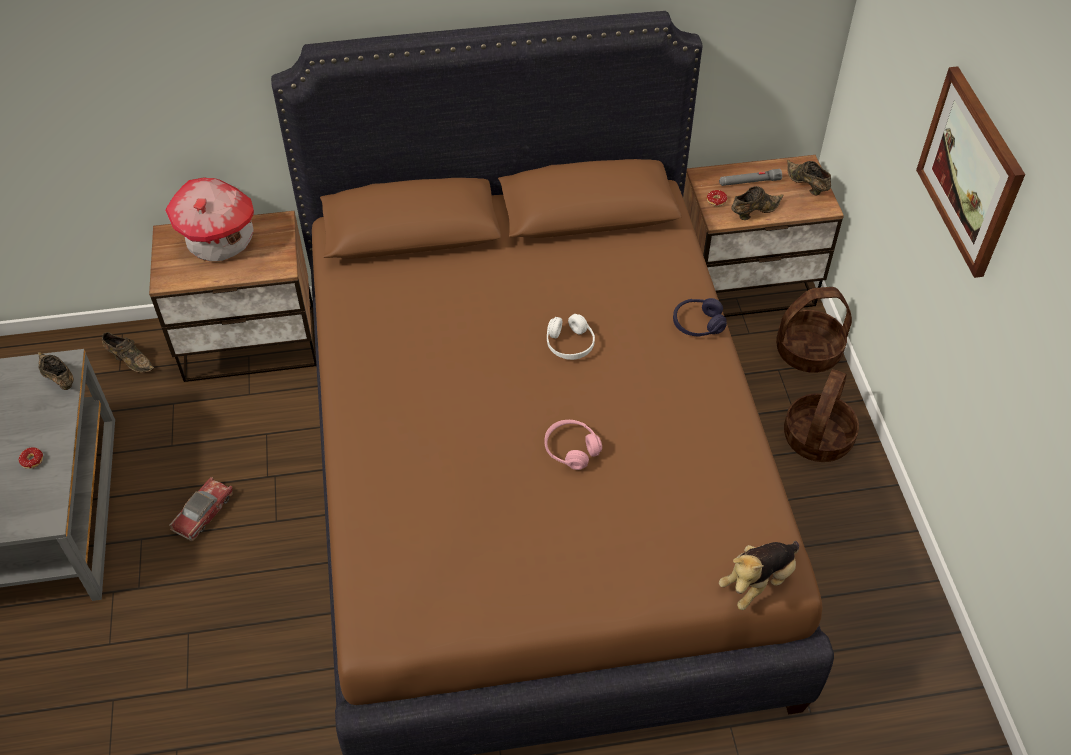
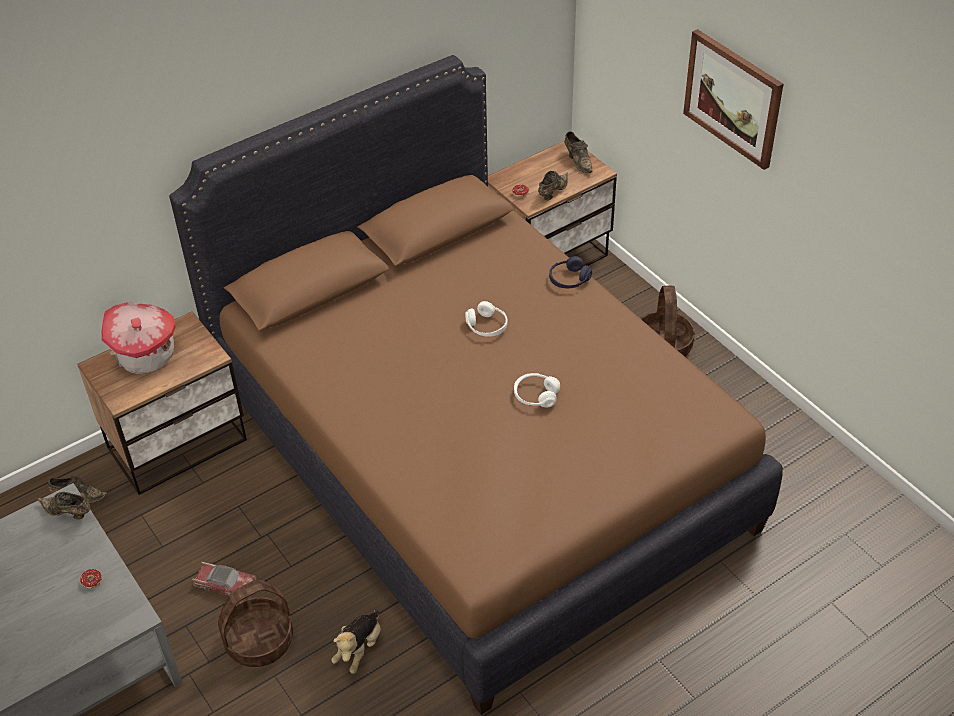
camera: 25 degrees left, 5 degrees down
toy car [169,477,233,541] -> toy car turned 105 degrees clockwise [192,562,257,600]
pink headphones [545,420,602,470] -> white headphones [514,373,560,408]
grey flashlight [719,169,782,186] -> none
plush toy [719,541,799,610] -> plush toy moved to [331,609,381,674]
basket [776,287,852,373] -> basket moved to [218,580,293,667]
brown shoe [787,160,831,195] -> brown shoe turned 150 degrees counterclockwise [564,131,593,173]

